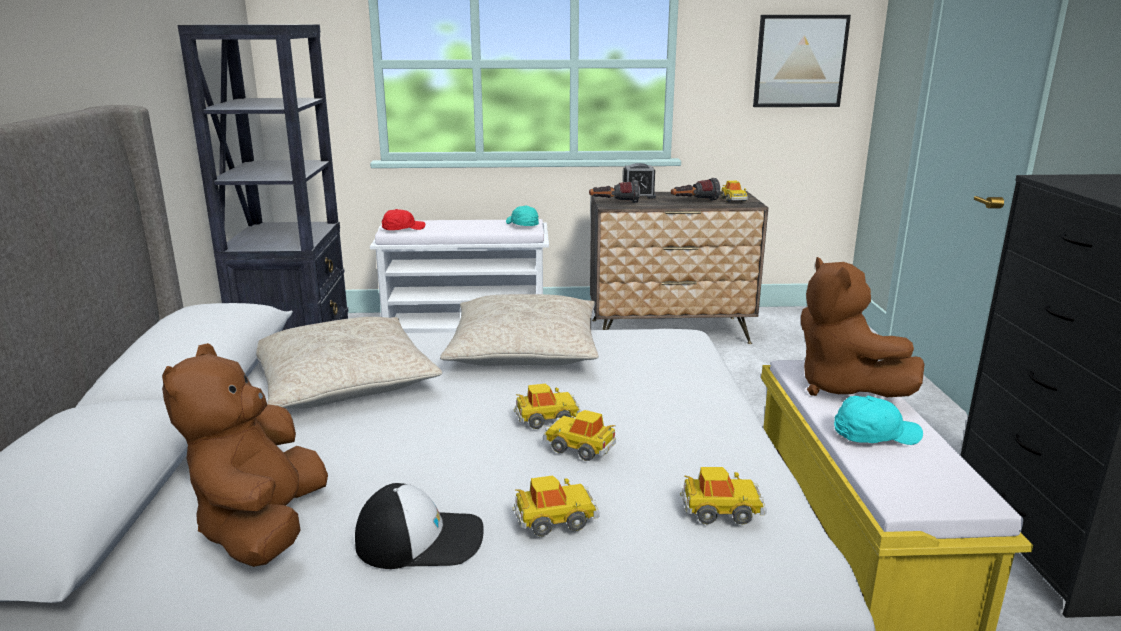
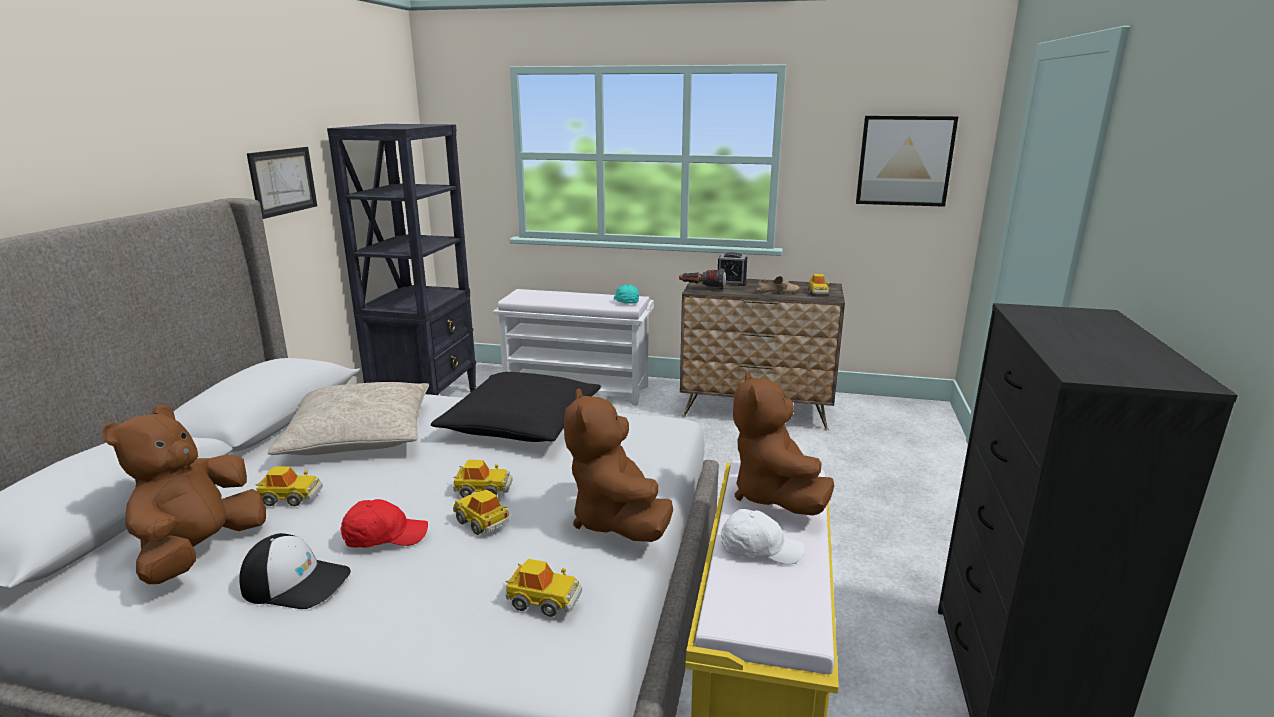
camera: 15 degrees right, 0 degrees up
red cap [382,209,425,230] -> red cap moved to [340,499,428,548]
beige pillow [440,294,599,366] -> black pillow [430,372,601,442]
toy car [512,475,600,536] -> toy car moved to [255,467,323,506]
flashlight [671,178,720,201] -> beige shoe [757,276,800,294]
turquoise cap [834,395,923,445] -> white cap [720,509,804,565]
none -> picture [247,147,317,219]
none -> brown plush toy [564,388,673,542]

